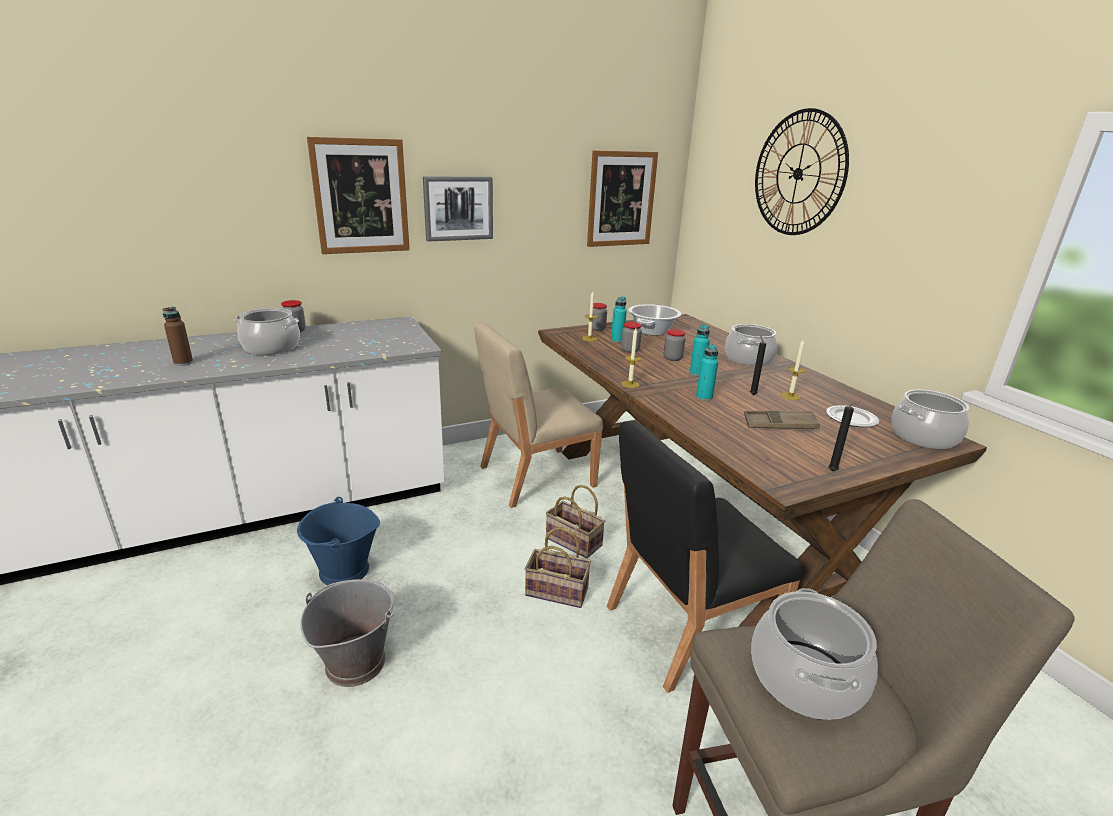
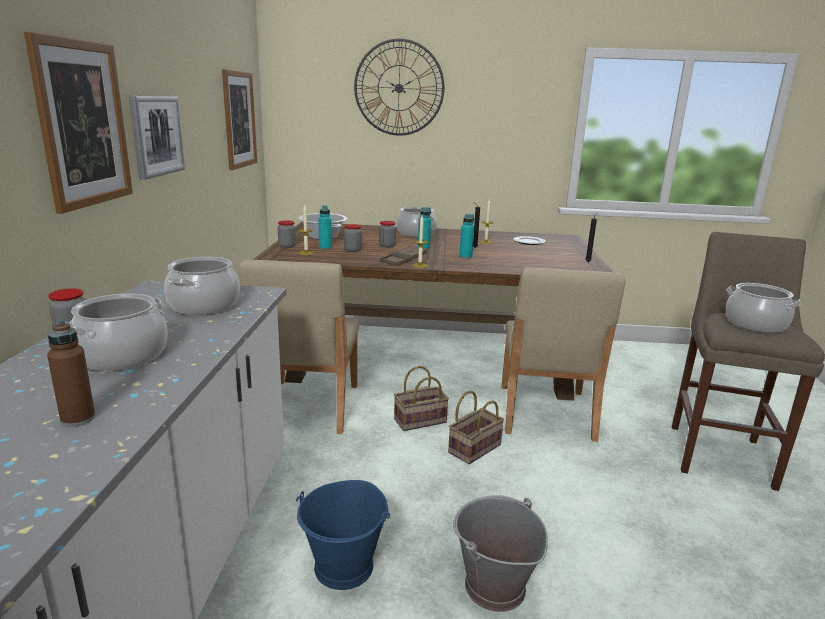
camera: 60 degrees left, 5 degrees down
black chair [607,420,803,693] -> beige chair [502,267,625,442]
brown tray [744,410,820,430] -> brown tray moved to [380,245,427,266]
cooking pot [891,390,969,449] -> cooking pot moved to [164,257,240,315]

